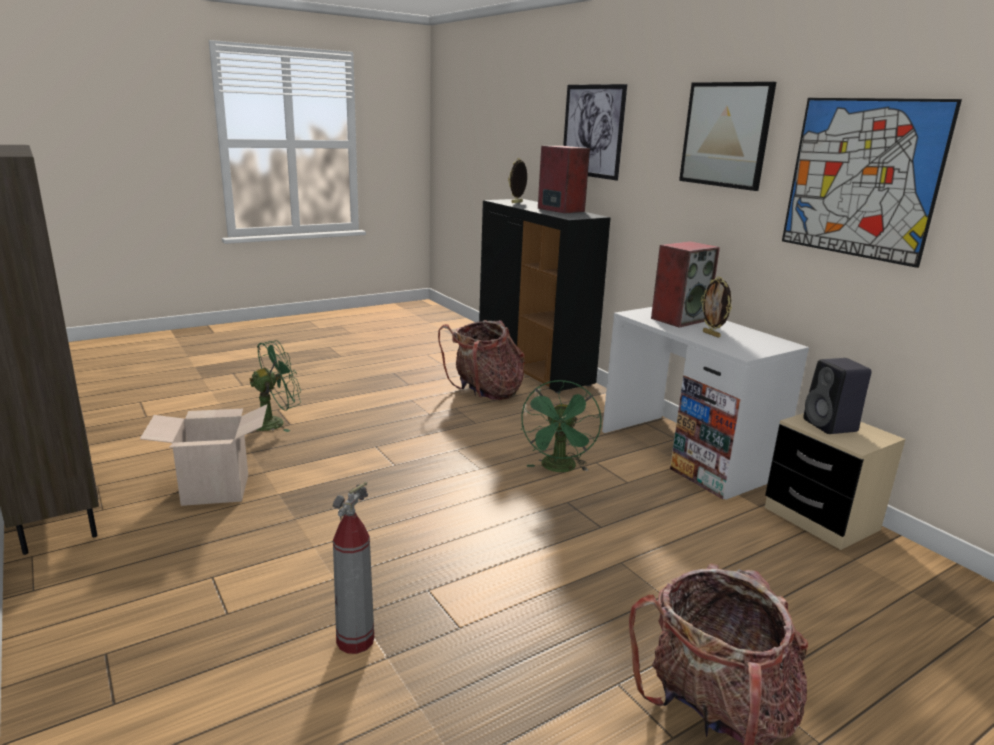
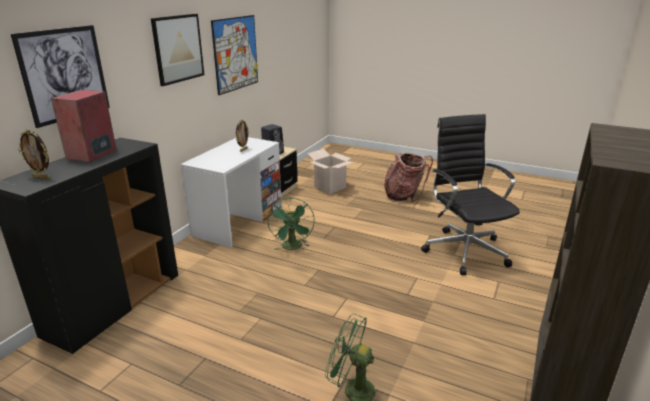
camera: 120 degrees left, 5 degrees up
cardboard box [140,404,267,506] -> cardboard box moved to [307,149,355,194]
fire extinguisher [333,482,374,654] -> black office chair [421,114,520,275]
backpack [438,320,525,400] -> none
green fan [520,380,602,472] -> green fan turned 105 degrees clockwise [268,198,315,250]
speaker [651,241,720,328] -> none

